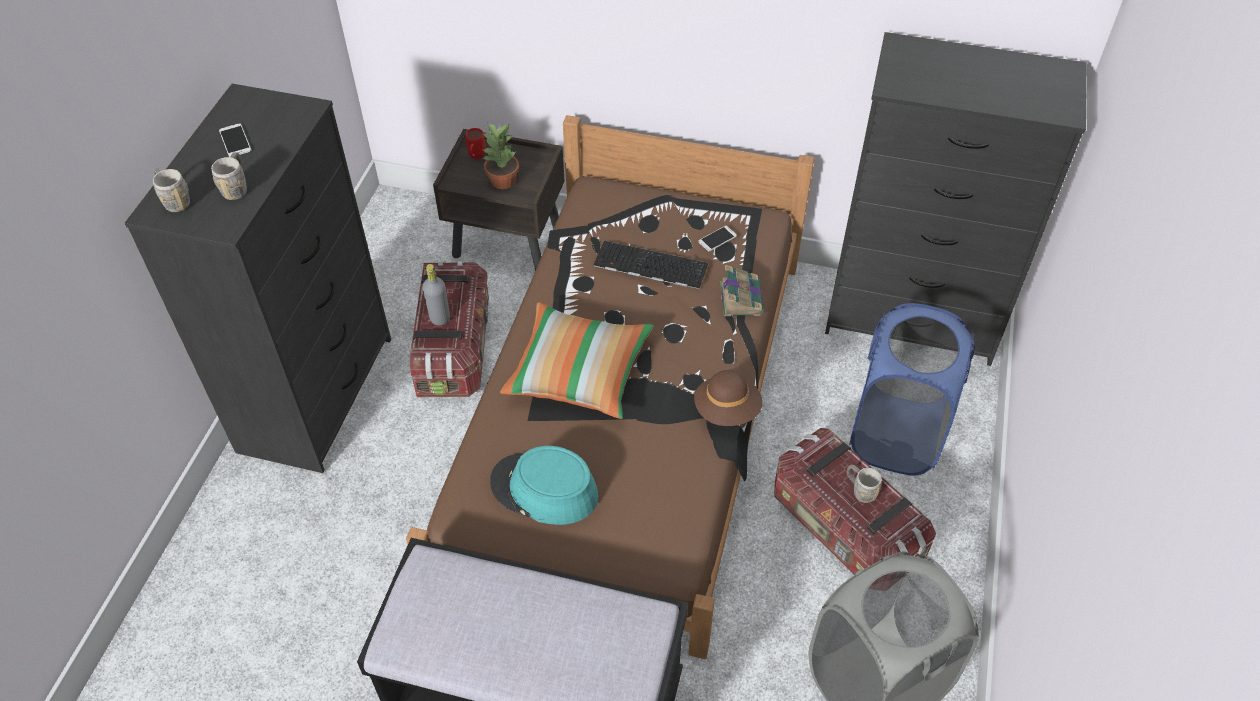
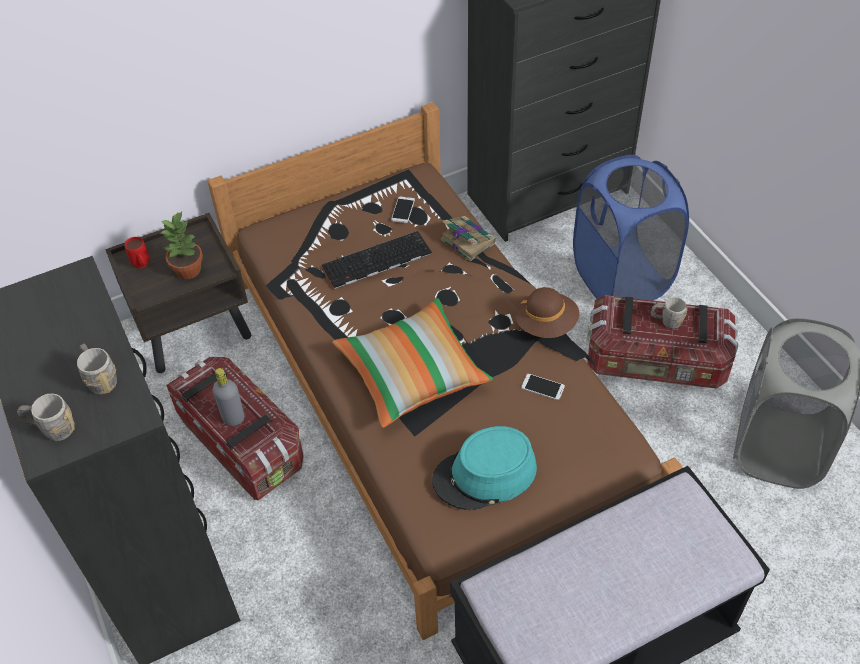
camera: 40 degrees left, 0 degrees up
phone [219,123,251,157] -> phone moved to [521,374,565,400]

